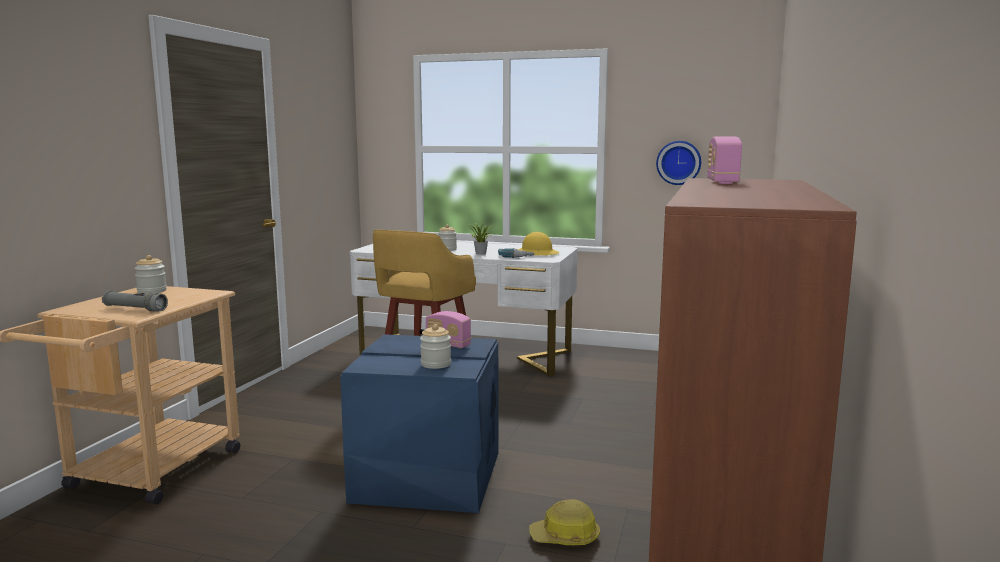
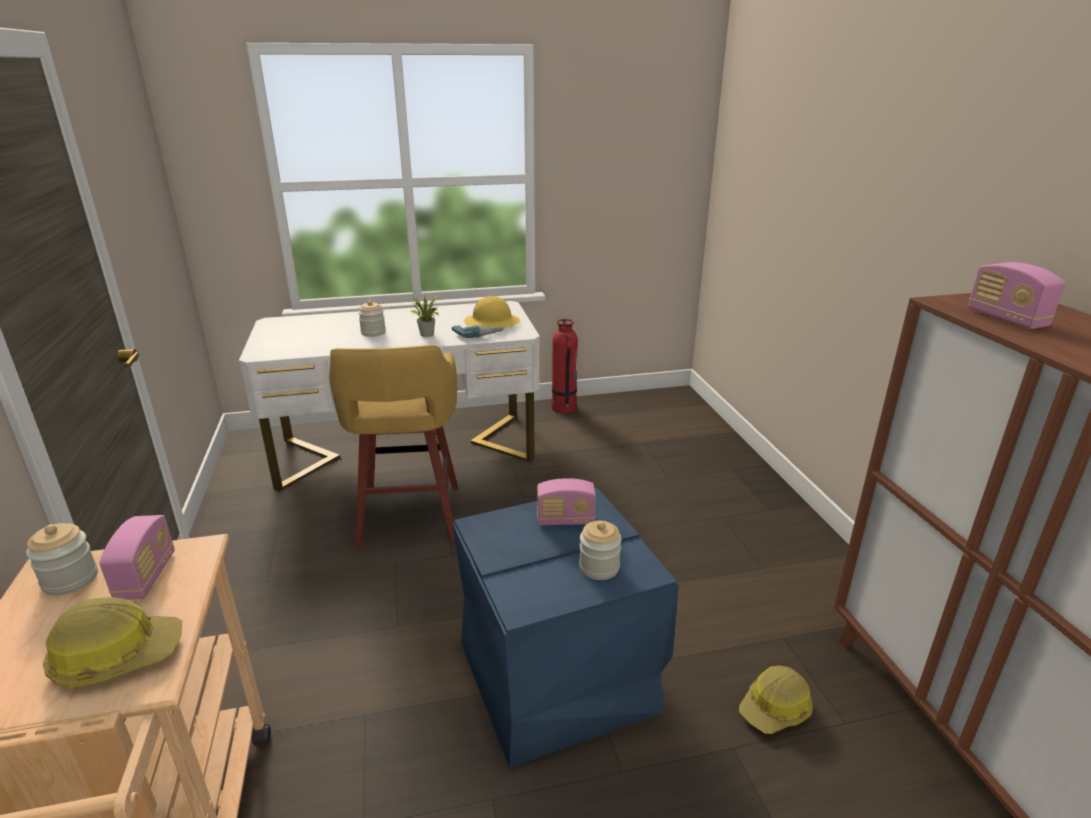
camera: 30 degrees left, 15 degrees up
grey flashlight [102,291,168,312] -> hard hat [43,597,182,688]
wall clock [656,141,701,185] -> none
none -> radio [99,515,175,600]
none -> fire extinguisher [552,319,578,414]

